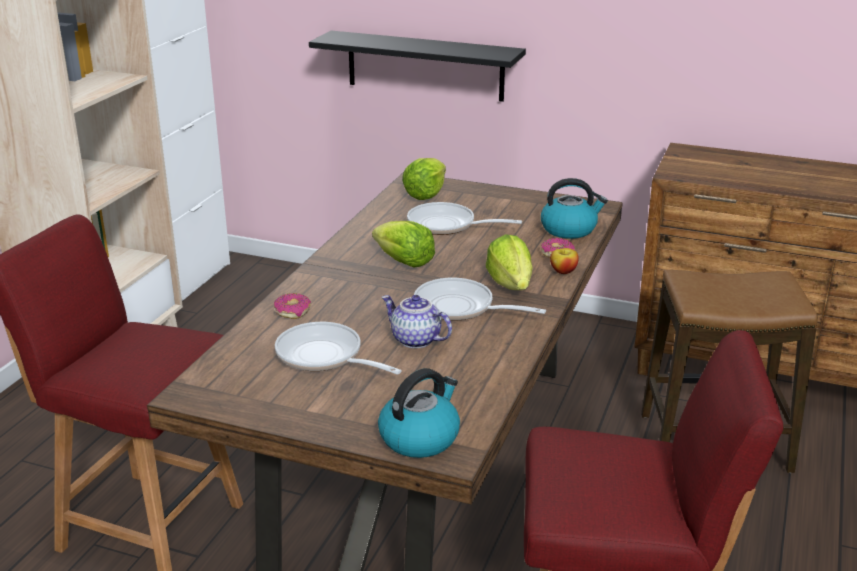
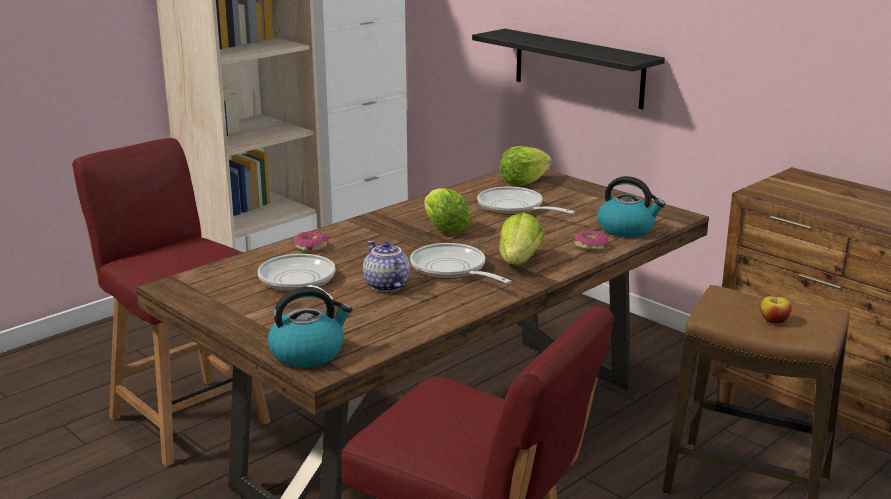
camera: 25 degrees right, 5 degrees down
apple [550,248,579,274] -> apple moved to [760,296,792,324]

